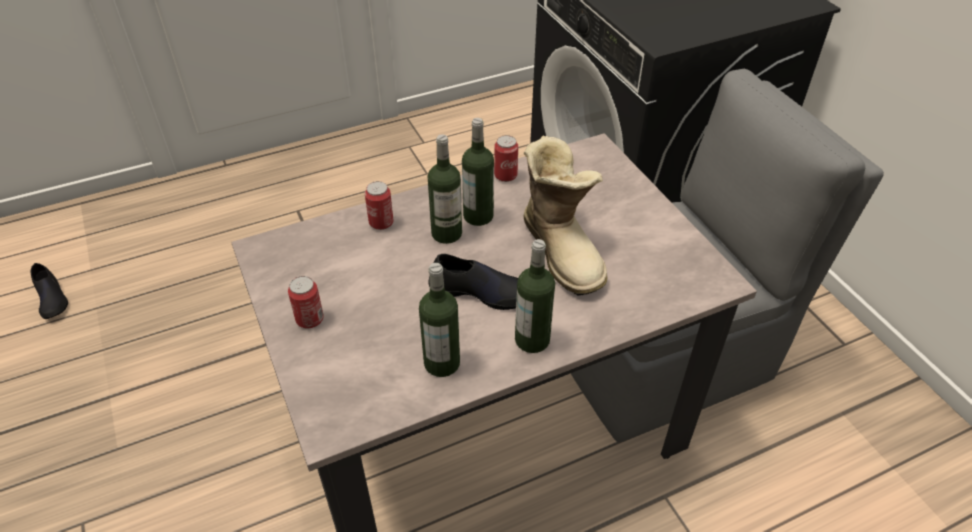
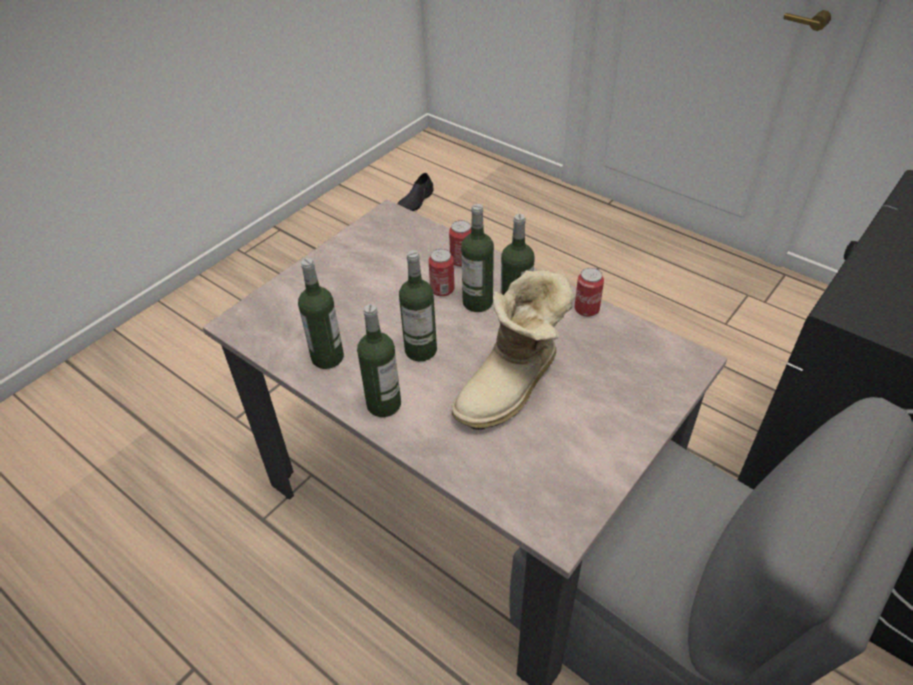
camera: 65 degrees right, 0 degrees up
can [288,276,324,328] -> can moved to [428,249,454,297]
black shoe [428,254,518,310] -> bottle [399,250,437,361]

